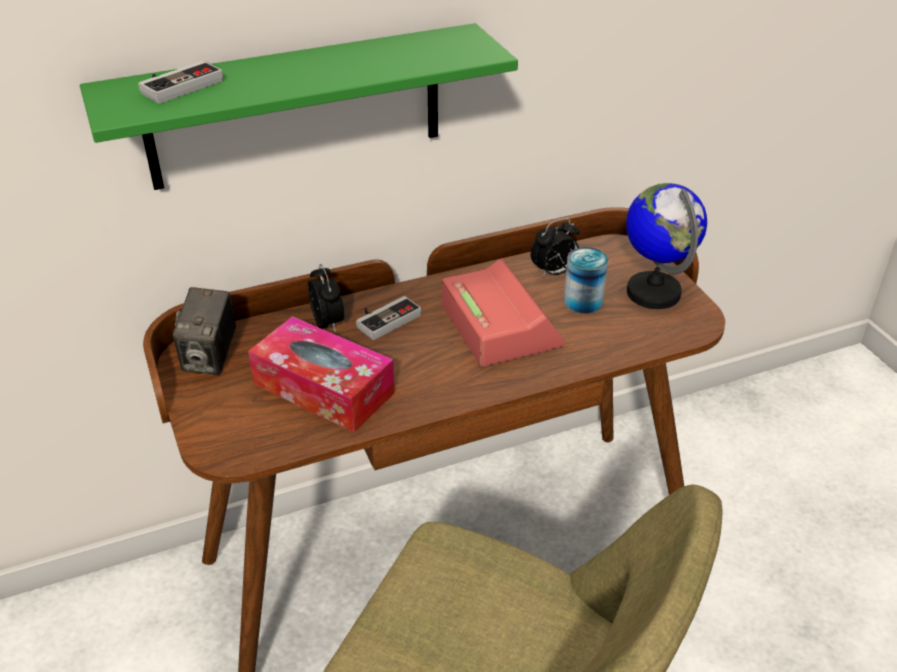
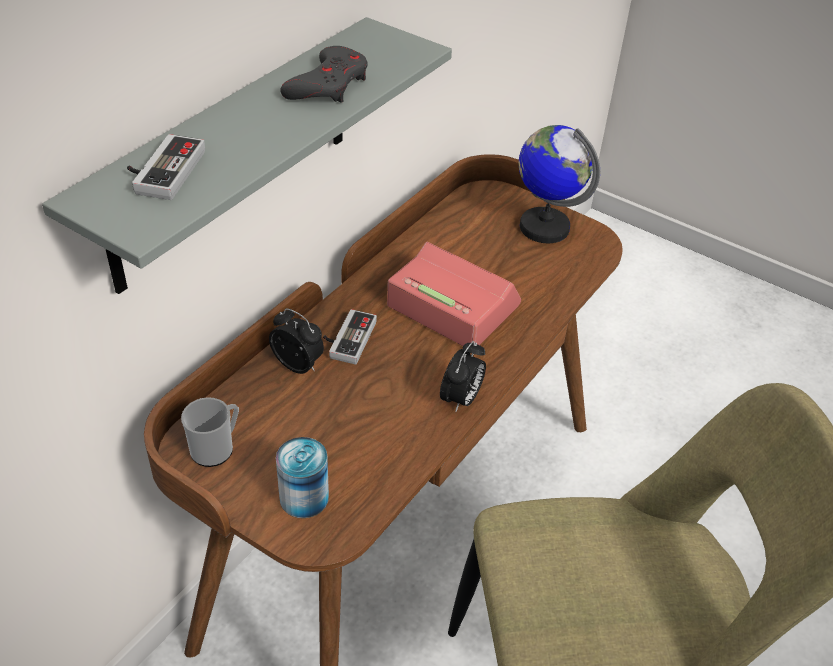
camera: 35 degrees left, 5 degrees up
green shelf [80,23,518,190] -> grey shelf [42,17,452,294]
camera [173,287,236,375] -> mug [181,397,239,467]
tissue box [248,316,395,432] -> none
alarm clock [530,218,579,278] -> alarm clock moved to [440,341,486,412]
can [564,247,608,314] -> can moved to [276,437,329,518]
none -> grey game controller [280,46,368,103]

